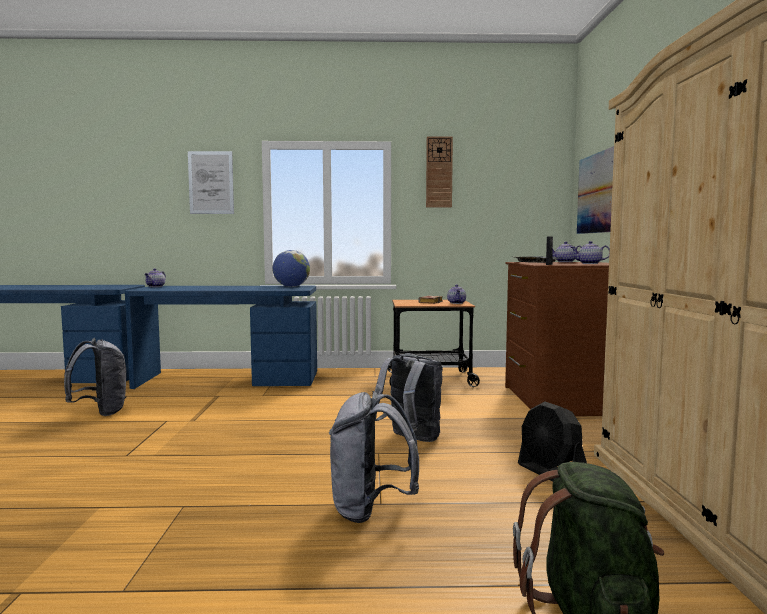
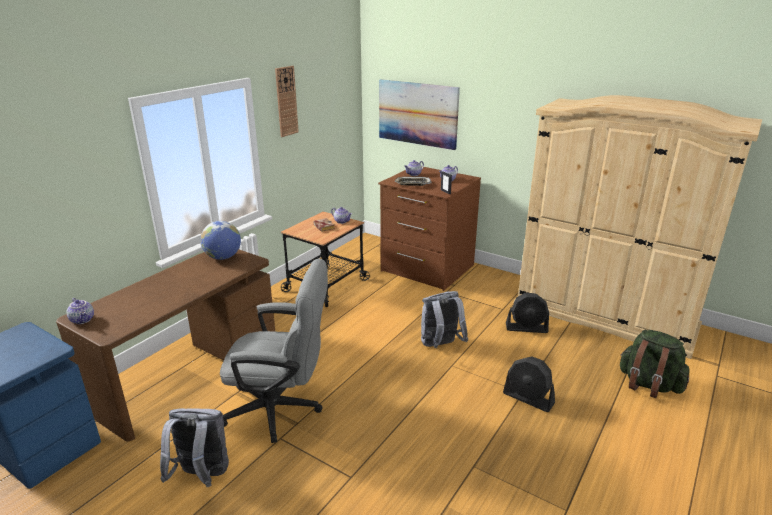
camera: 55 degrees left, 20 degrees up
blue desk [125,286,317,389] -> brown desk [56,249,276,441]
picture [188,151,234,214] -> none
grey backpack [329,391,419,523] -> black fan [503,356,555,412]
none -> grey office chair [220,259,328,443]

